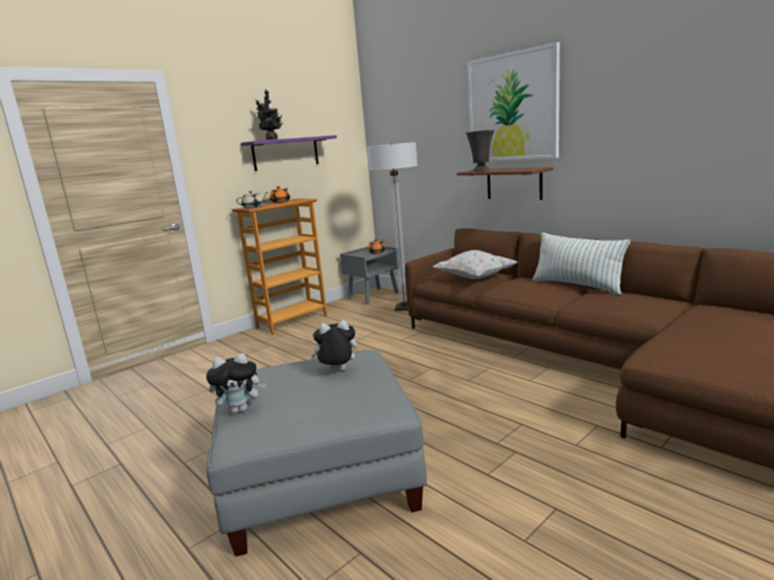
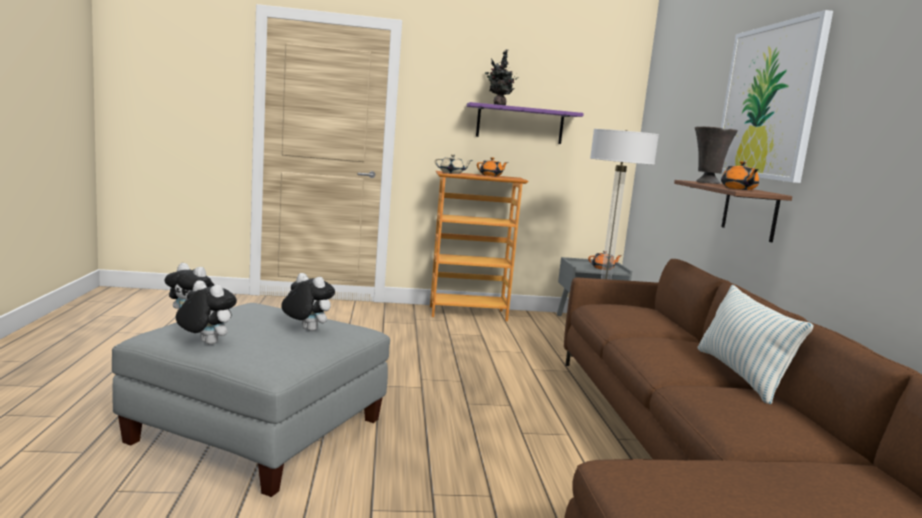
camera: 35 degrees right, 5 degrees down
white pillow [433,250,518,279] -> none
none -> plush toy [176,280,237,345]
none -> orange teapot [721,161,759,190]

